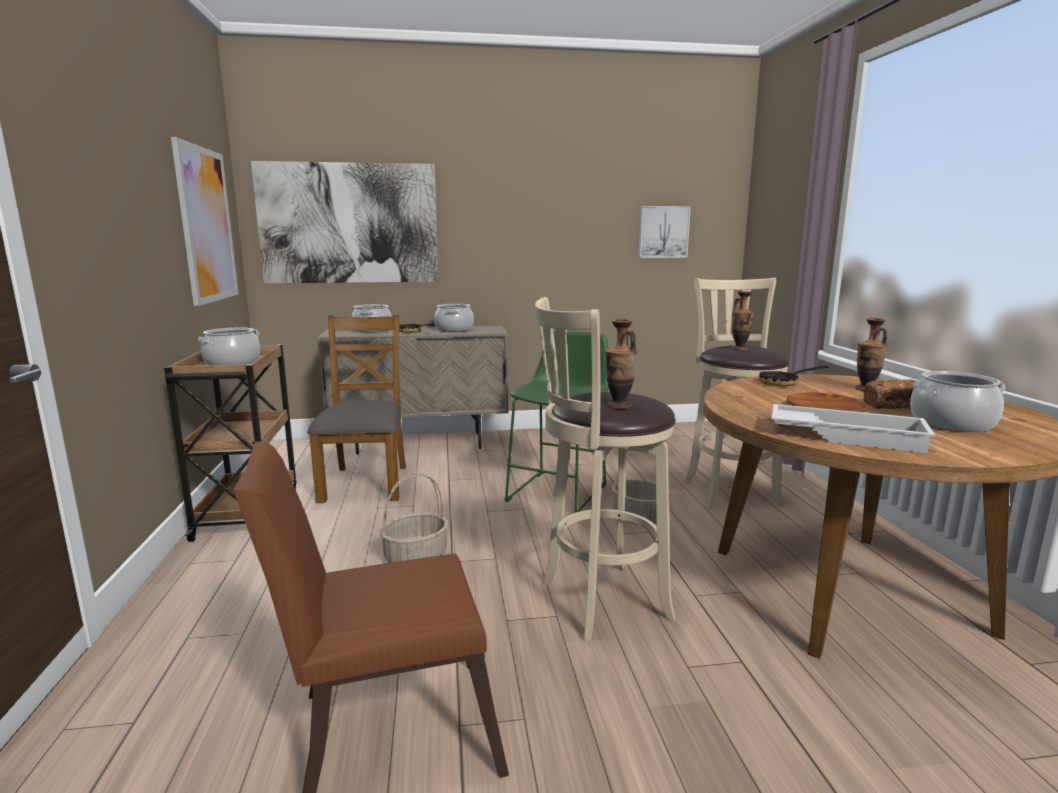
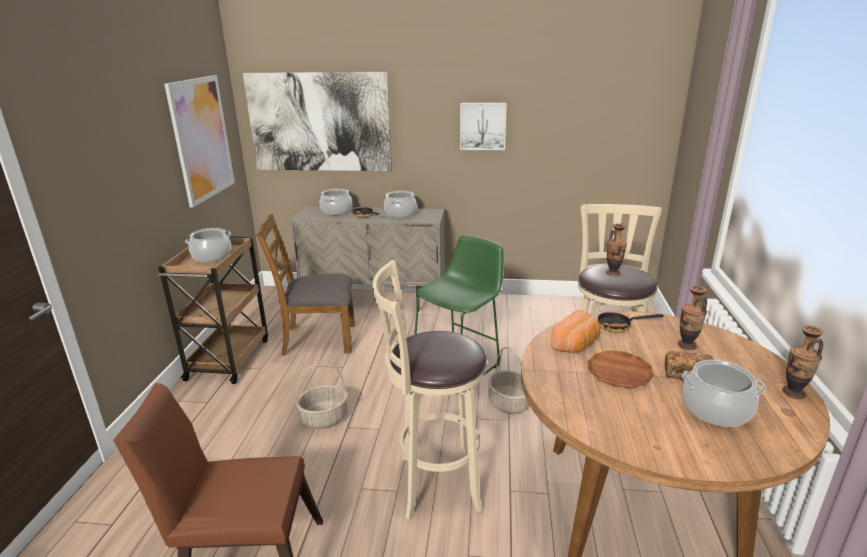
camera: 15 degrees right, 10 degrees up
brown chair [307,315,406,503] -> brown chair turned 105 degrees counterclockwise [256,214,355,356]
vase [605,319,637,409] -> vase moved to [782,325,823,399]
picture [638,206,691,258] -> picture moved to [460,103,507,150]
white tray [771,404,935,453] -> none
none -> bread [551,310,601,353]

